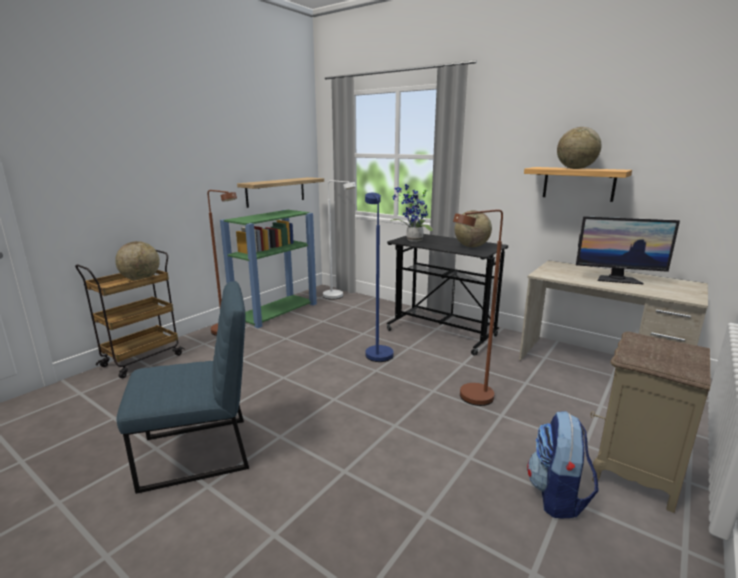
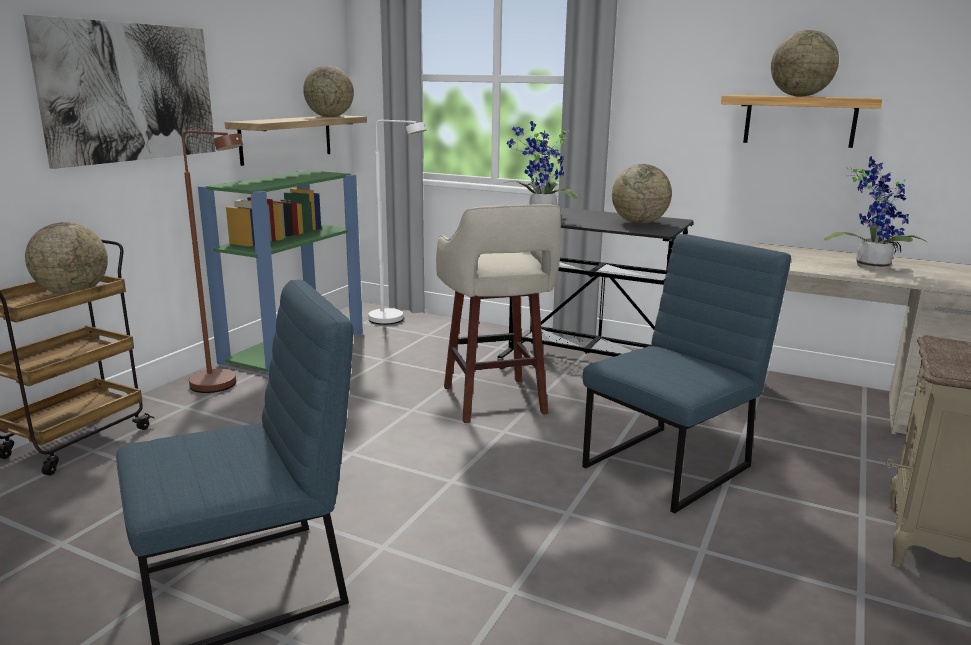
camera: 10 degrees left, 0 degrees up
blue floor lamp [365,193,394,362] -> beige stool [436,204,561,423]
brown floor lamp [453,210,503,406] -> blue chair [582,234,791,513]
backpack [527,411,599,518] -> none
monitor [576,216,680,284] -> potted plant [824,156,928,270]
none -> picture [24,15,215,169]
none -> globe [303,65,354,117]

